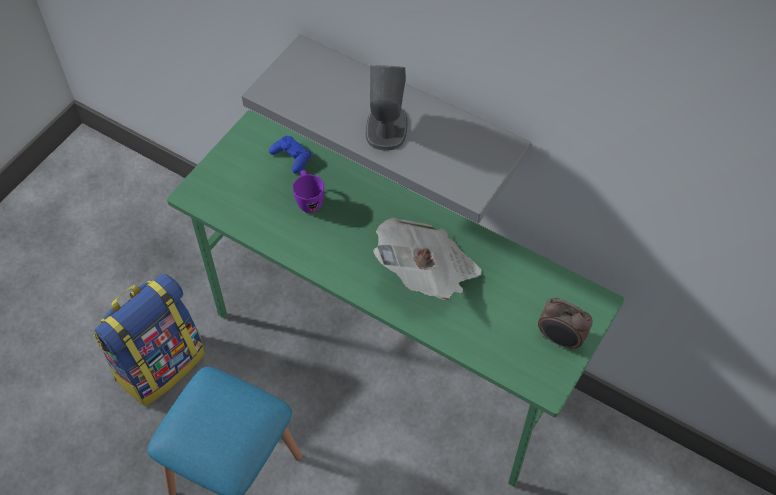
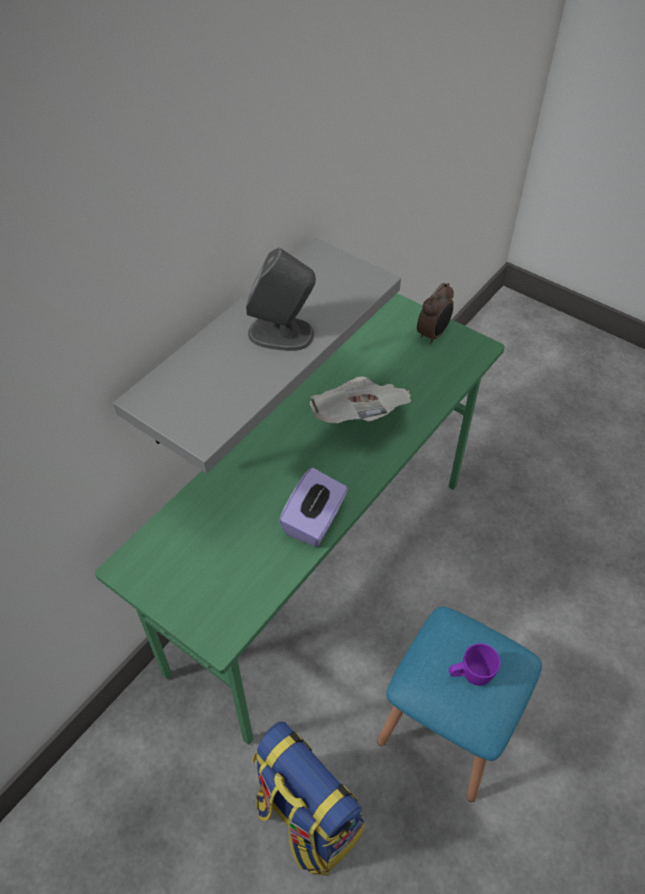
camera: 85 degrees left, 5 degrees down
blue game controller [269,136,311,174] -> none
purple mug [293,170,324,213] -> purple mug moved to [449,643,501,686]
none -> purple tissue box [279,467,348,547]

